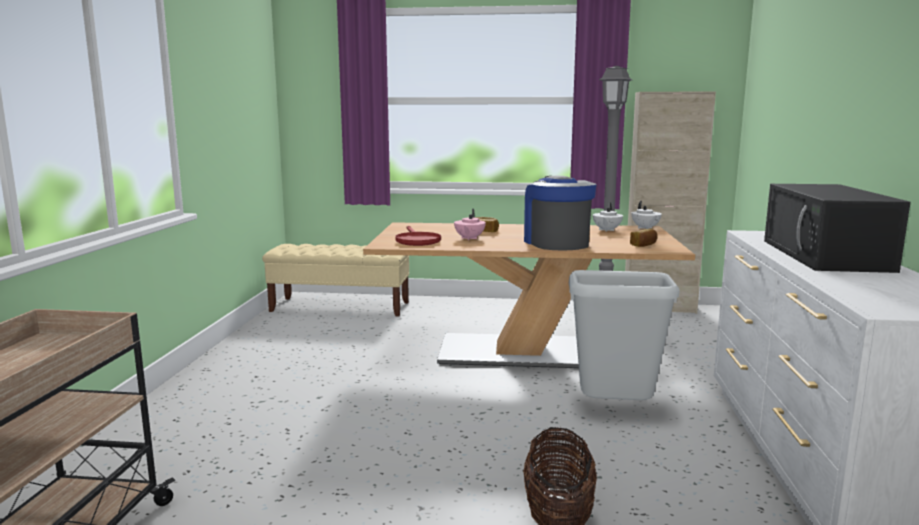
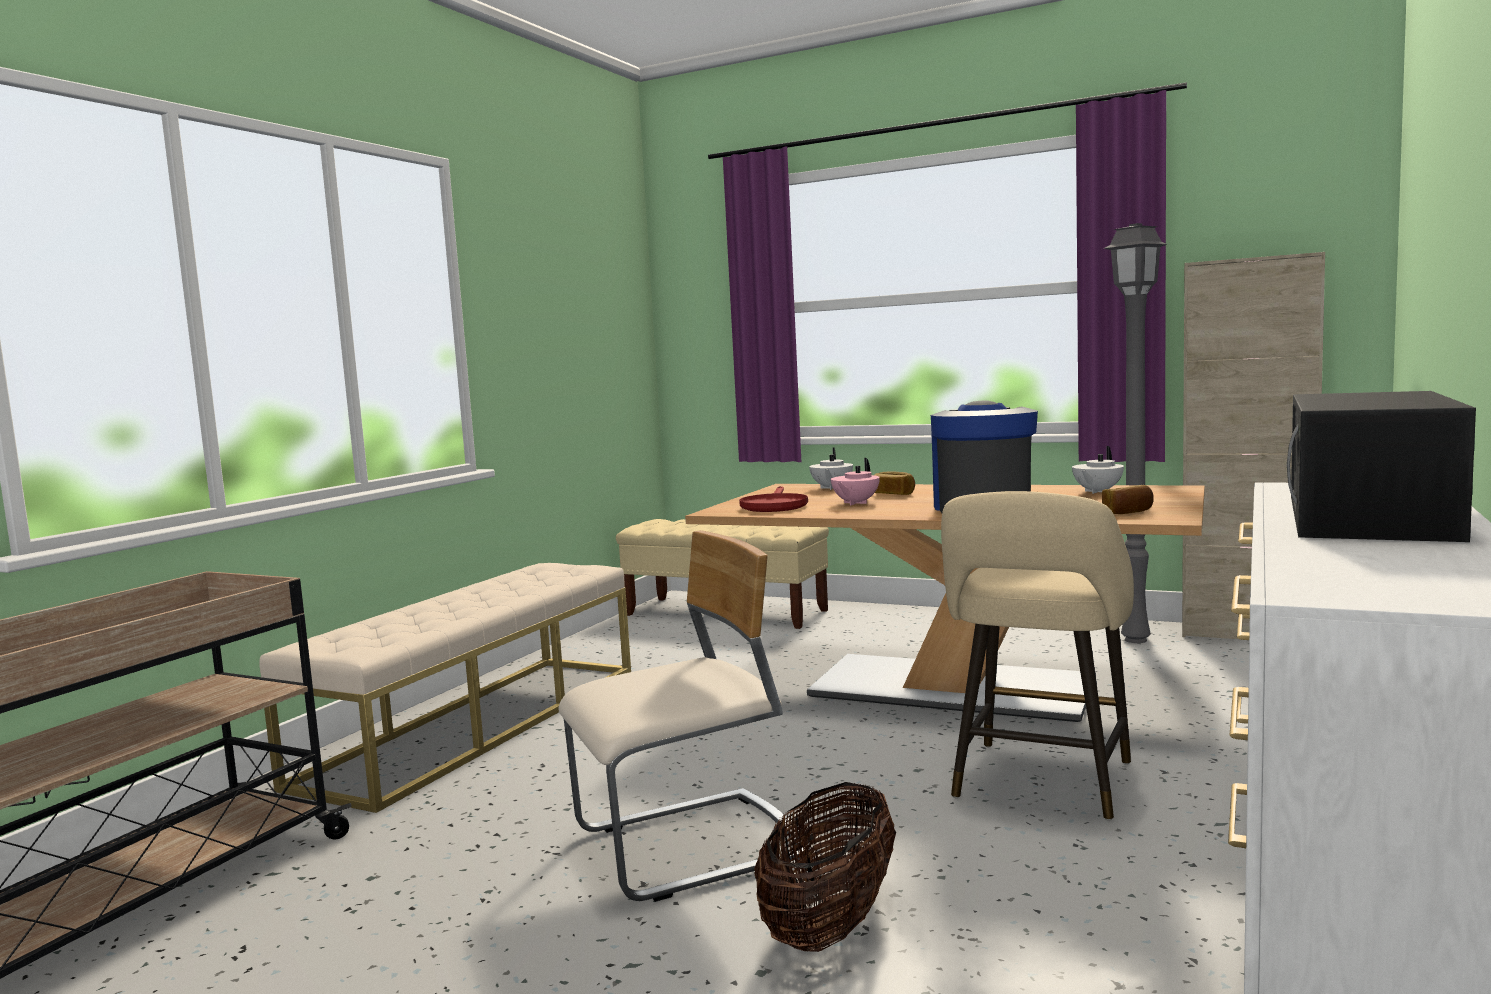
camera: 20 degrees right, 5 degrees down
grey trash can [569,270,680,400] -> beige stool [941,491,1134,820]
white teapot [632,201,662,229] -> white teapot moved to [809,448,853,490]
none -> beige bench [259,563,631,813]
none -> beige chair [559,530,811,902]

